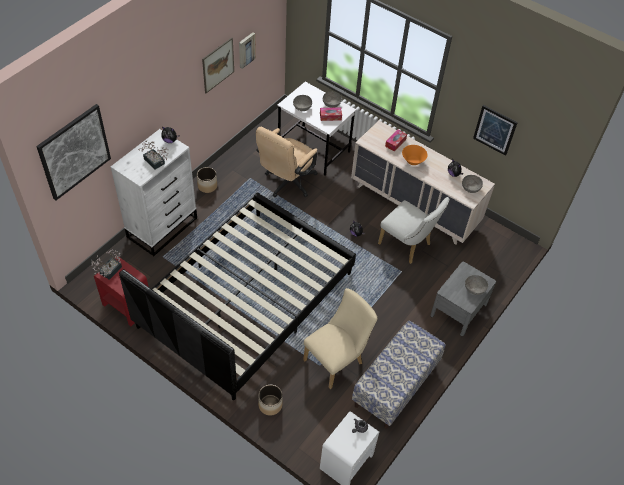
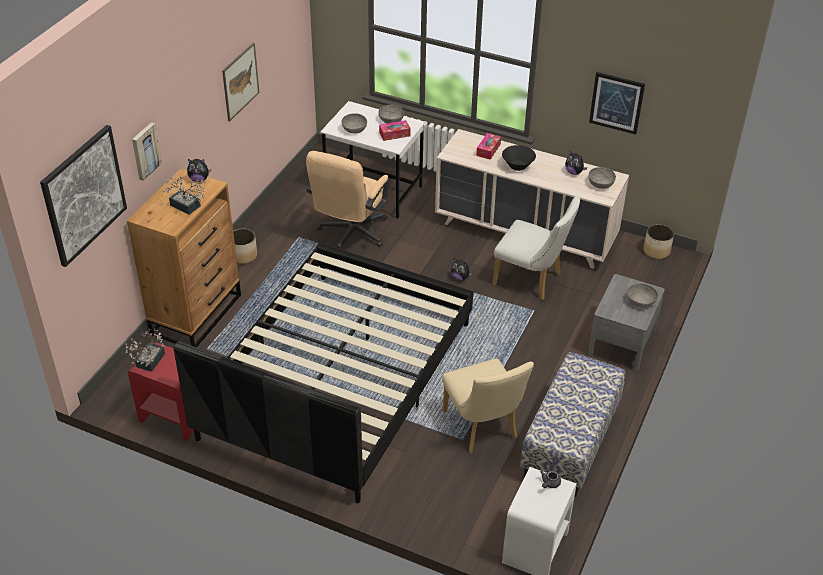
camera: 10 degrees left, 10 degrees down
white dresser [111,129,197,256] -> brown dresser [127,169,241,347]
picture [239,32,256,69] -> picture moved to [132,122,162,181]
planter [258,385,283,416] -> planter moved to [643,224,674,259]
beige chair [303,288,378,389] -> beige chair turned 120 degrees clockwise [442,359,534,453]
orange bowl [402,145,428,165] -> black bowl [502,145,536,171]

